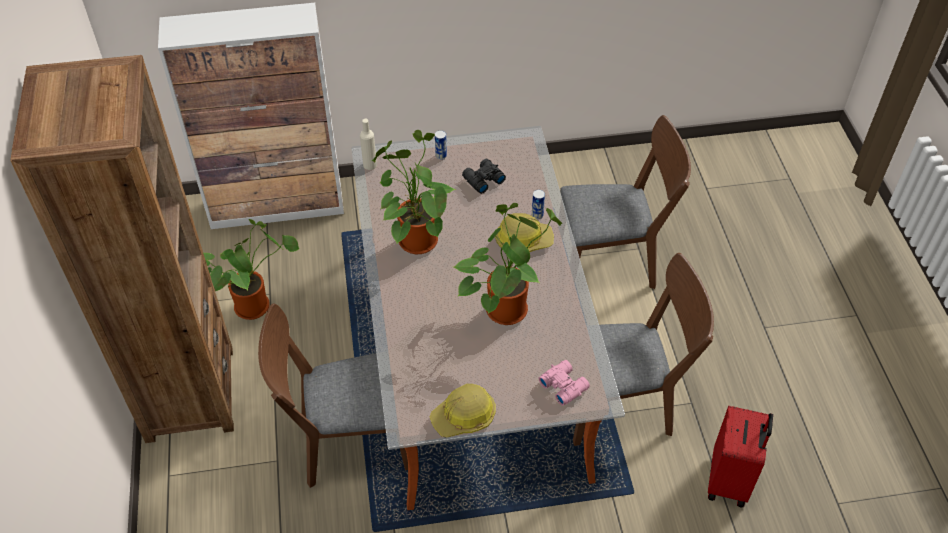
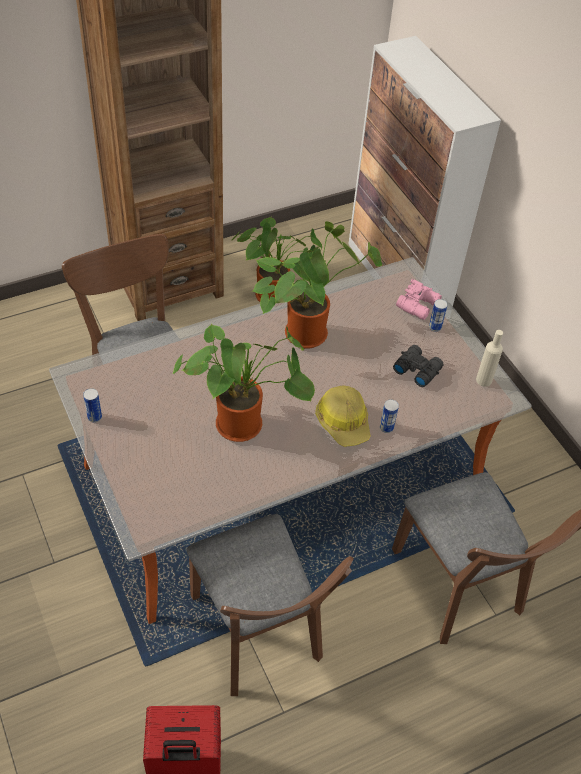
camera: 70 degrees right, 0 degrees up
beige bottle [360,119,377,170] -> beige bottle moved to [476,330,503,387]
hard hat [429,384,496,438] -> can [83,388,102,423]
pink binoculars [538,360,590,406] -> pink binoculars moved to [396,279,442,320]

